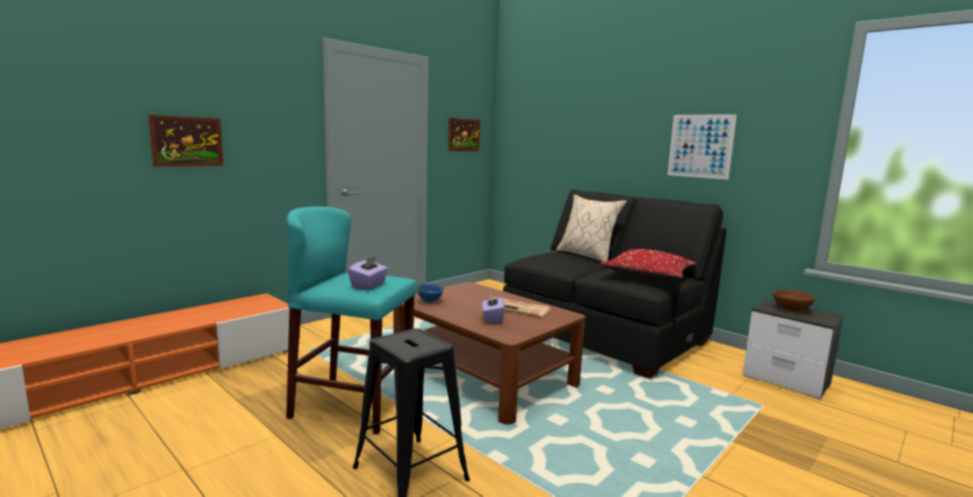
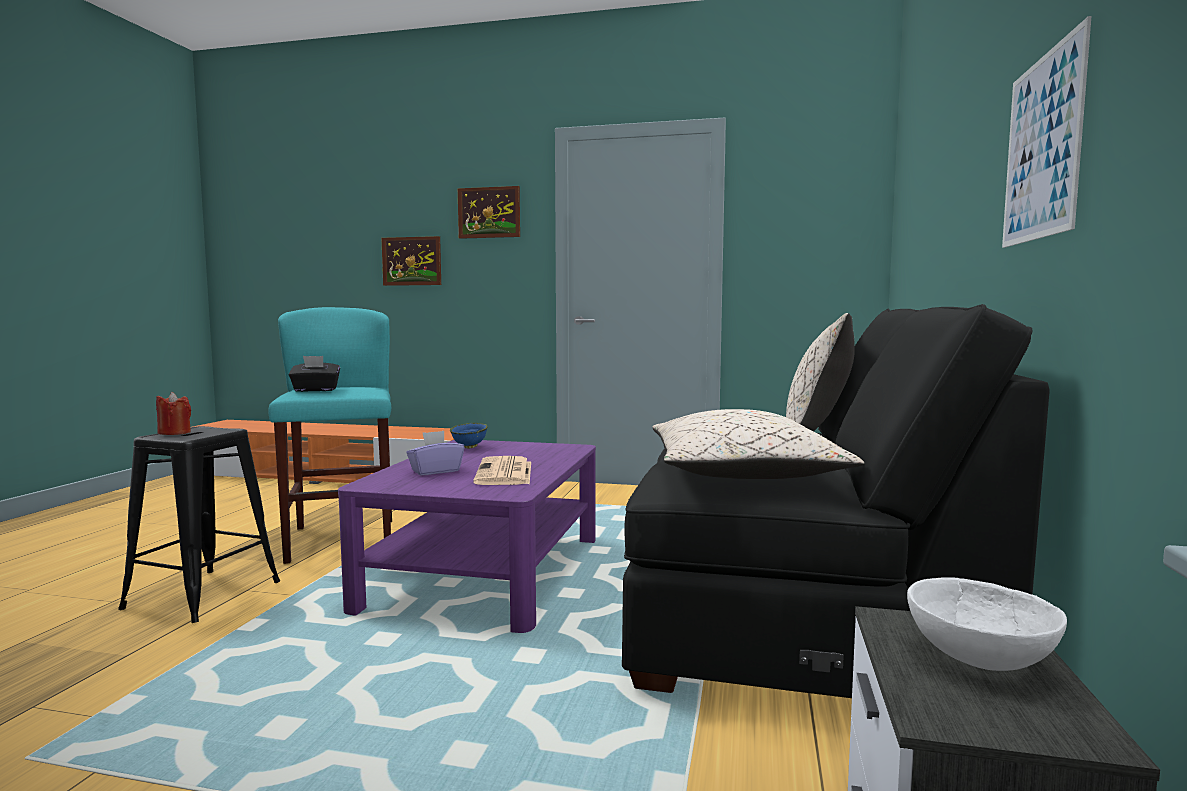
camera: 60 degrees right, 5 degrees down
purple tissue box [348,256,388,290] -> black tissue box [289,356,340,392]
brown coffee table [393,282,585,425] -> purple coffee table [338,440,596,633]
picture [448,118,480,151] -> picture moved to [458,186,520,239]
red pillow [600,249,697,281] -> beige pillow [652,409,865,479]
brown bowl [773,290,815,311] -> white bowl [907,577,1067,671]
none -> red candle [156,392,191,435]

